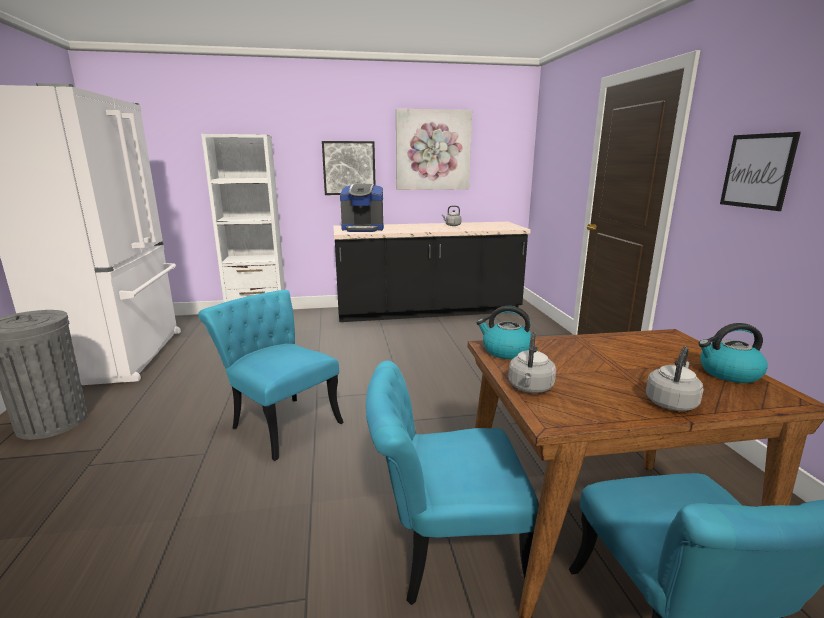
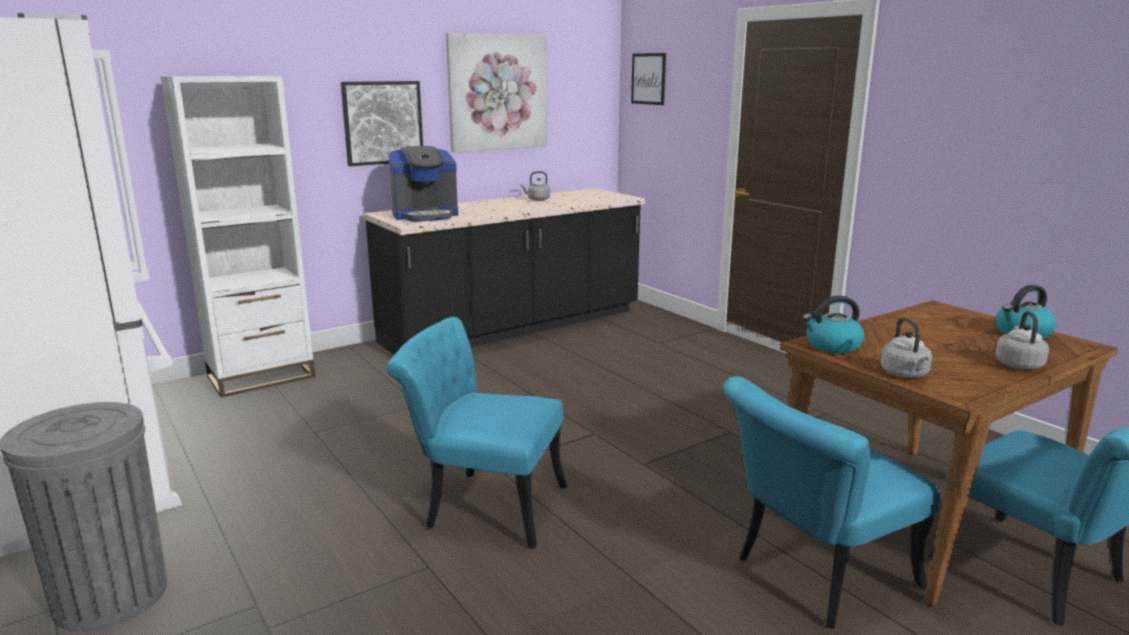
camera: 25 degrees left, 0 degrees up
picture [720,132,801,211] -> picture moved to [631,53,666,105]

